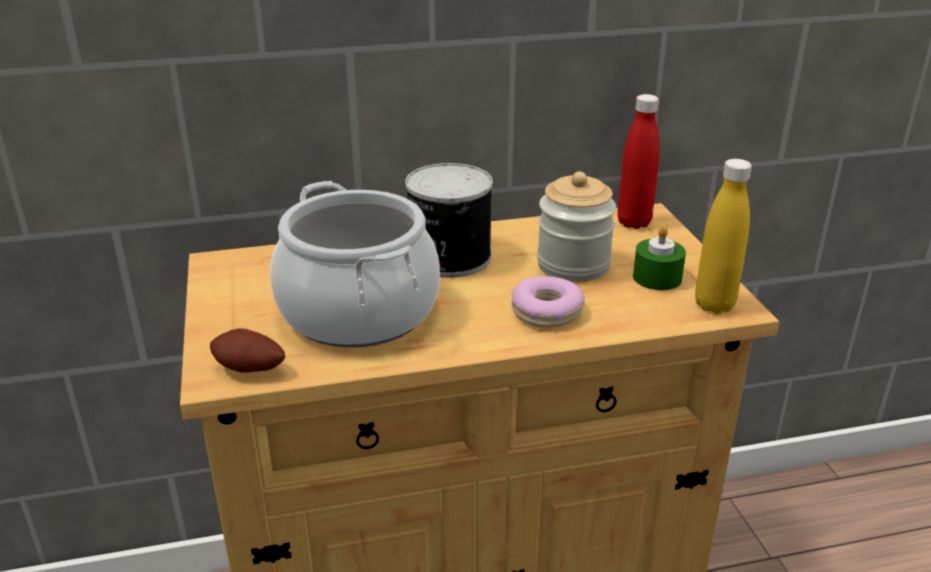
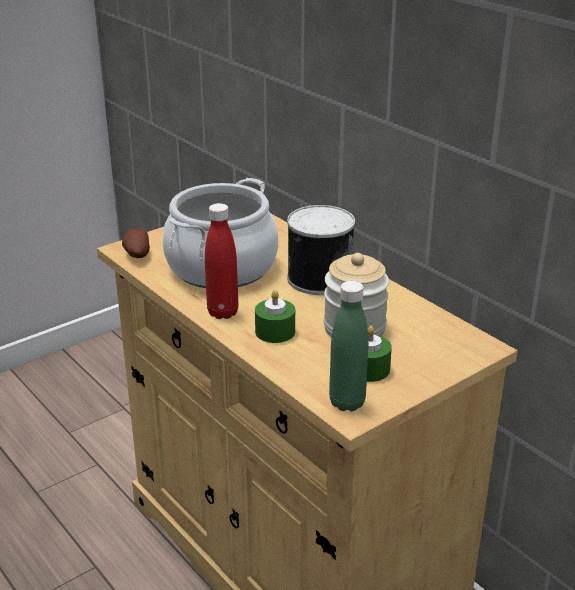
camera: 65 degrees right, 0 degrees up
donut [511,276,585,328] -> green candle [255,290,295,343]
red bottle [617,94,660,229] -> red bottle moved to [205,203,238,319]
yellow bottle [695,159,752,314] -> green bottle [329,281,368,411]

